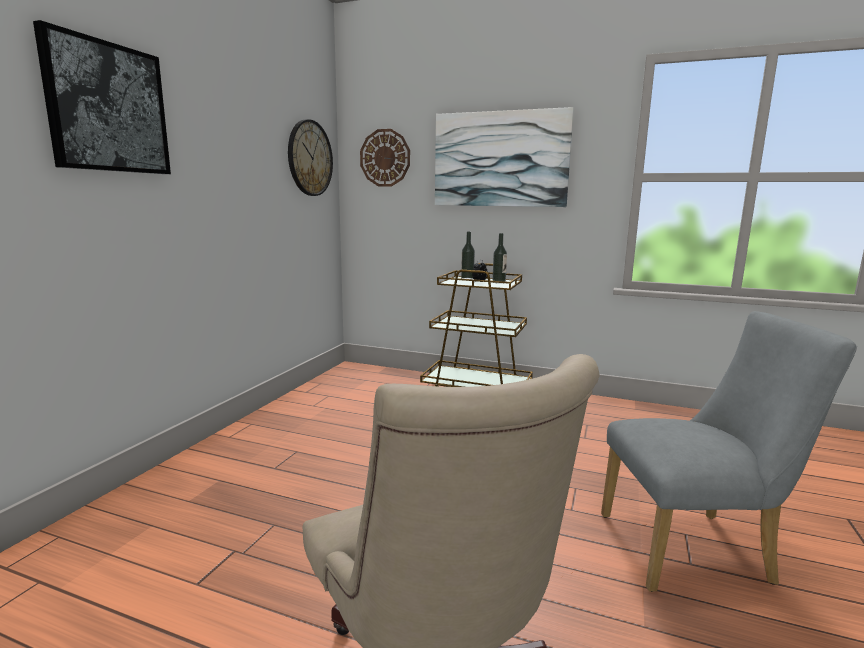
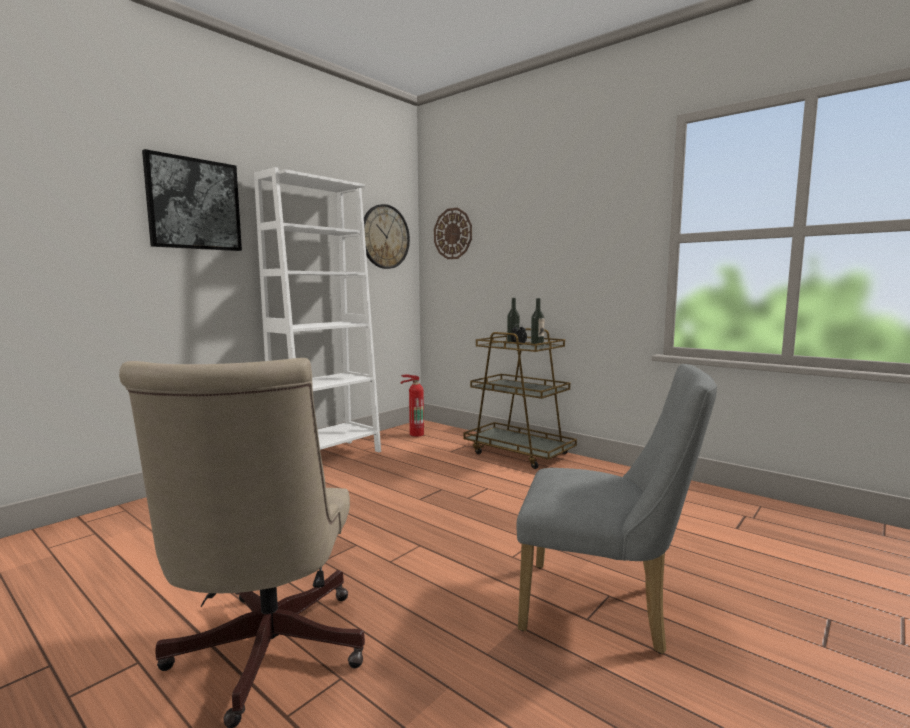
camera: 20 degrees right, 5 degrees down
picture [435,107,574,207] -> none
none -> white bookcase [254,167,381,452]
none -> fire extinguisher [400,375,424,437]

